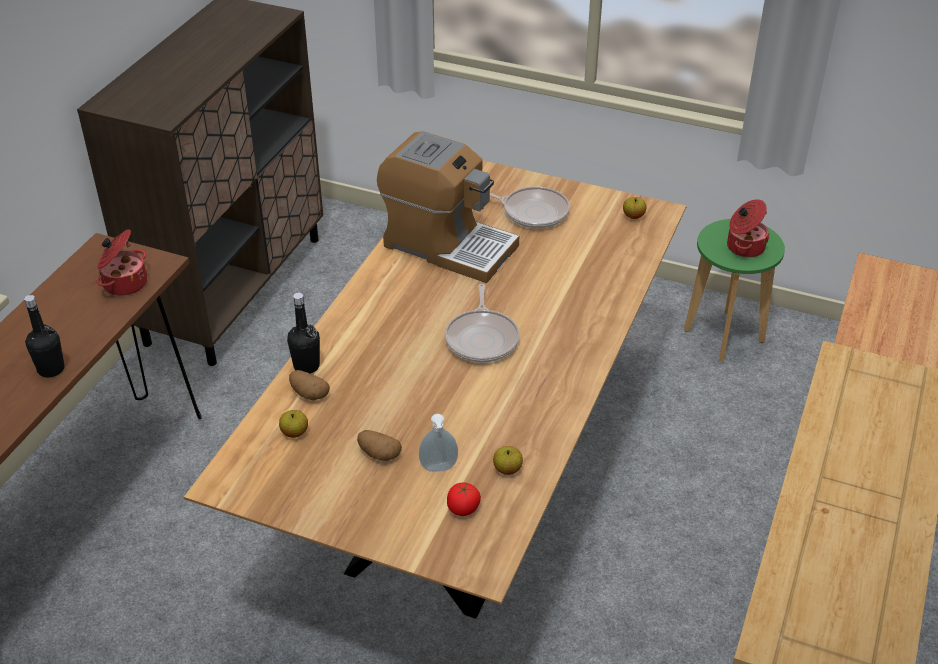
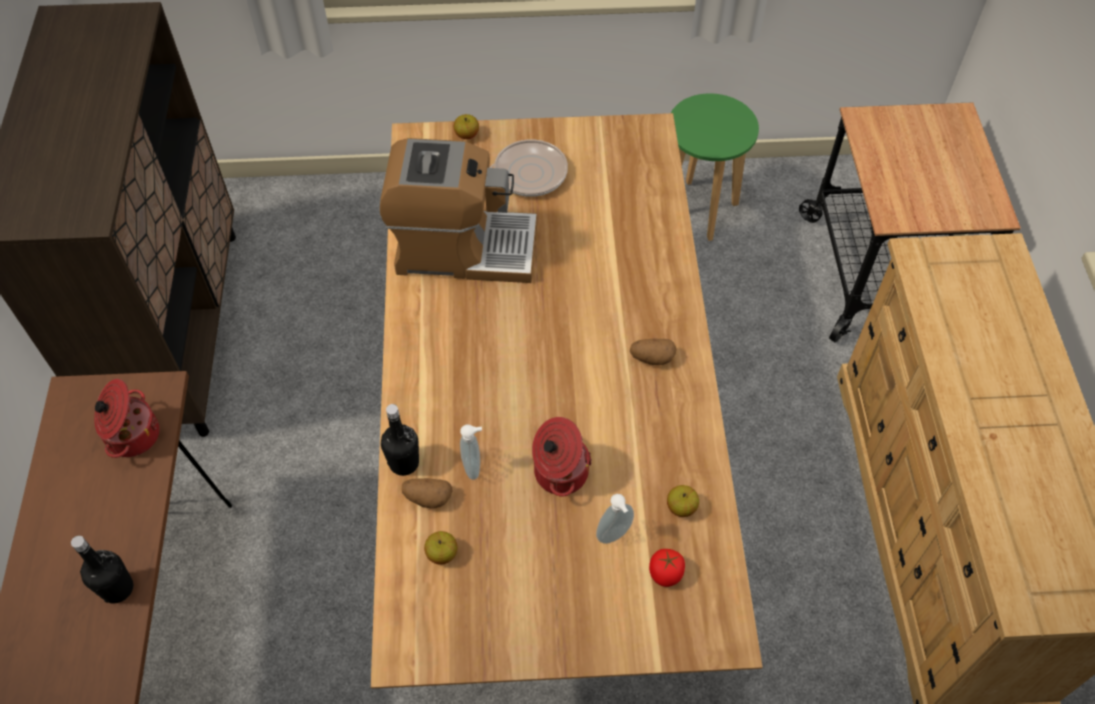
camera: 25 degrees left, 15 degrees up
potato [357,430,402,461] -> potato moved to [630,338,676,365]
frying pan [445,284,520,363] -> none
apple [623,197,647,219] -> apple moved to [454,114,479,139]
cooking pot [727,199,770,258] -> cooking pot moved to [532,417,592,497]
none -> soap dispenser [460,424,482,480]

